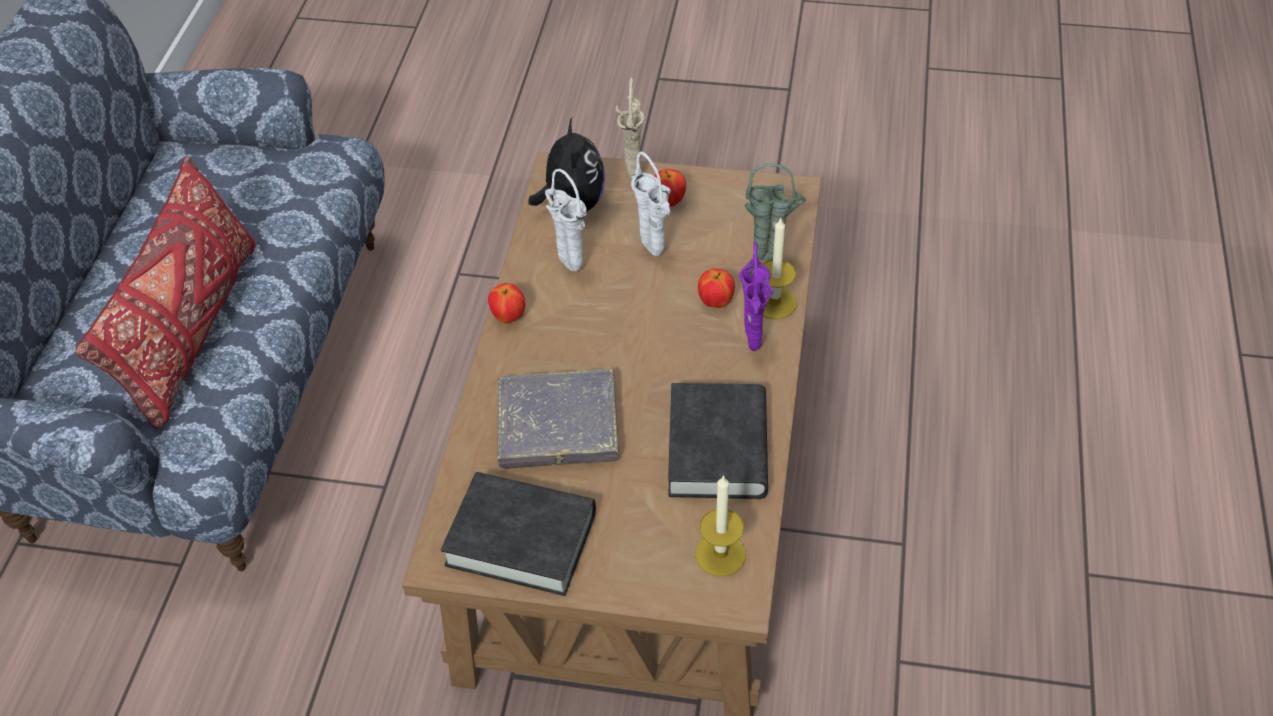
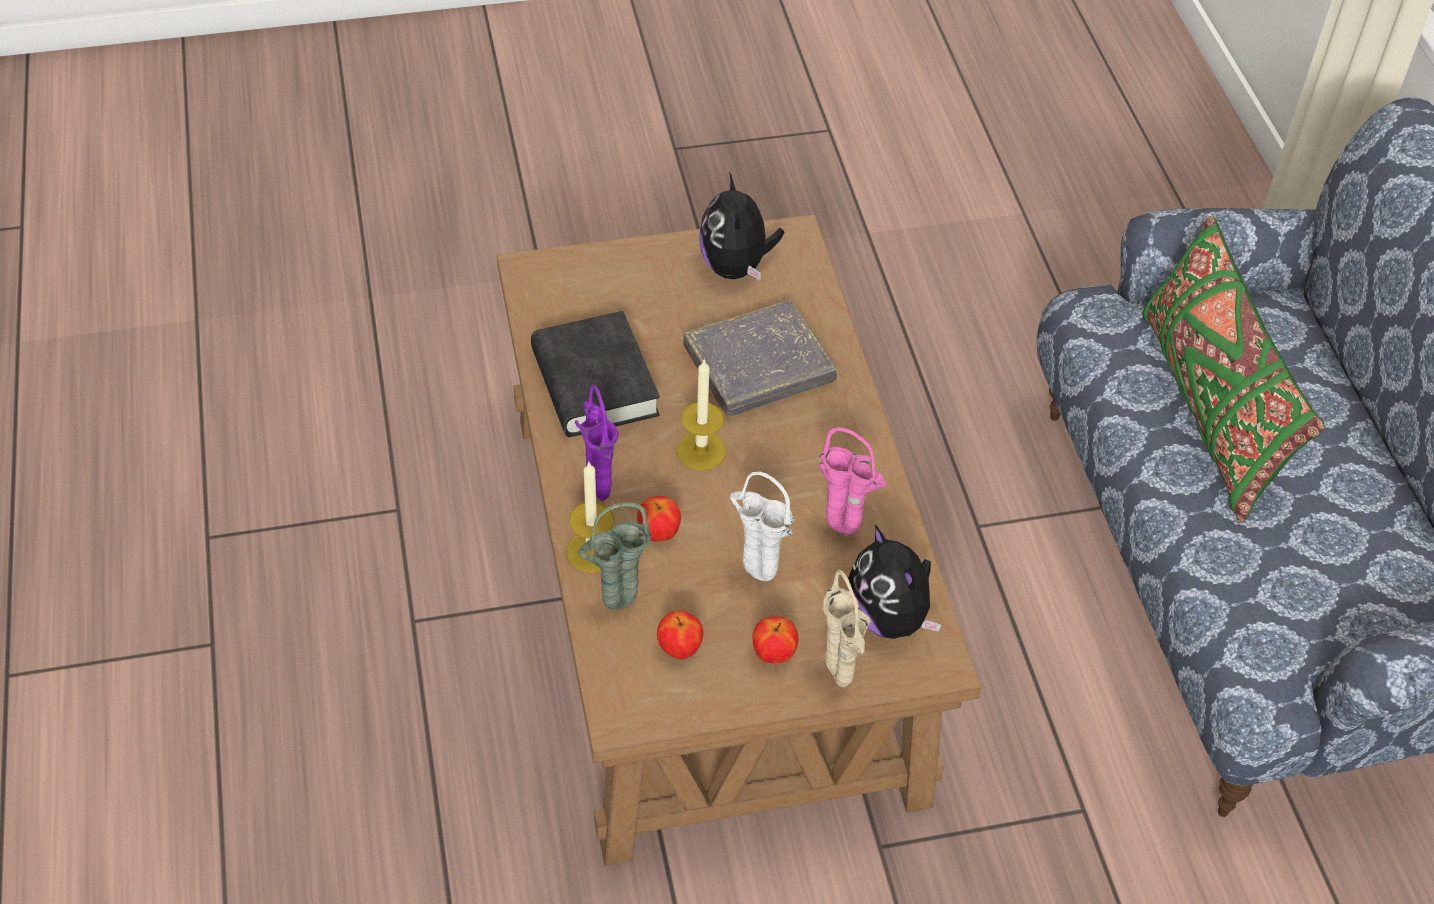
camera: 155 degrees right, 0 degrees up
red pillow [76,156,256,429] -> green pillow [1143,216,1325,523]
black book [441,472,596,596] -> plush toy [699,172,784,281]
apple [488,283,525,324] -> apple moved to [657,610,703,660]
white vase [545,169,587,272] -> pink vase [819,427,887,535]
candle [695,475,746,577] -> candle moved to [676,359,727,470]

